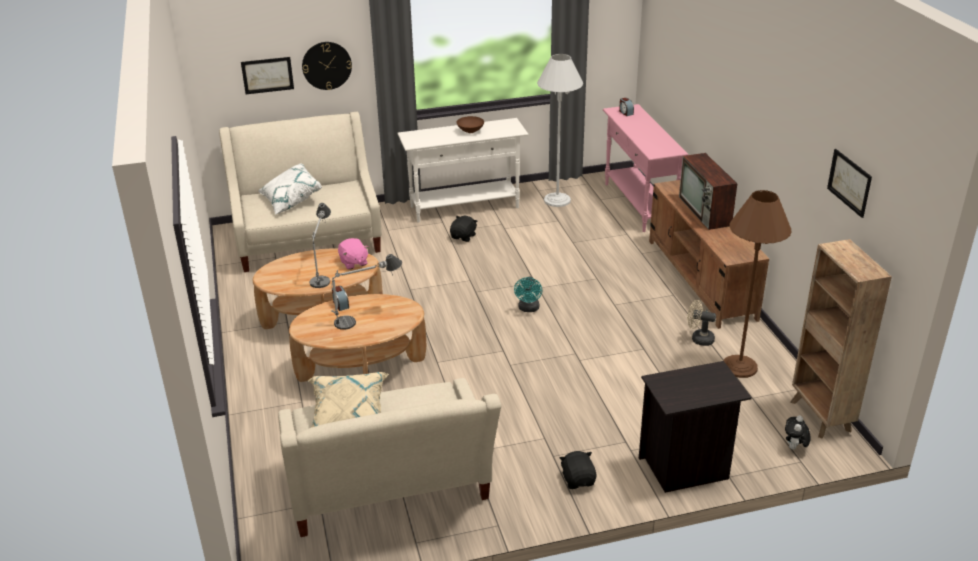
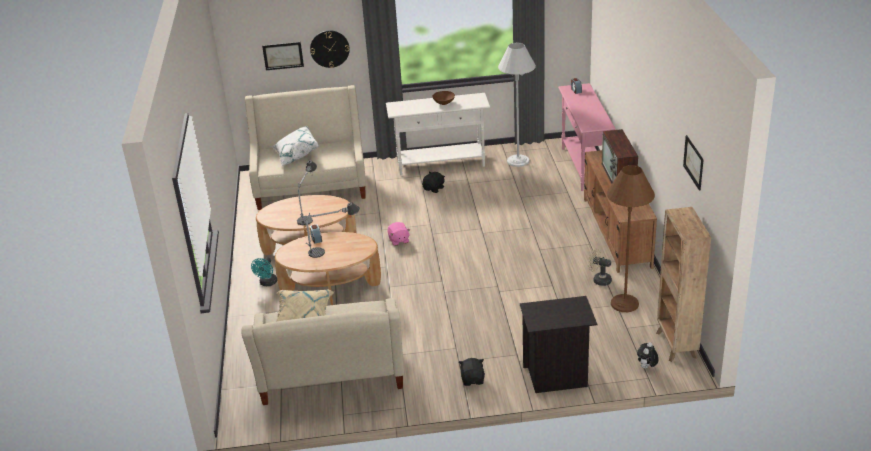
camera: 10 degrees right, 0 degrees up
pink plush toy [338,238,369,270] -> pink plush toy moved to [387,222,410,246]
turquoise fan [514,276,542,312] -> turquoise fan moved to [251,257,277,286]

